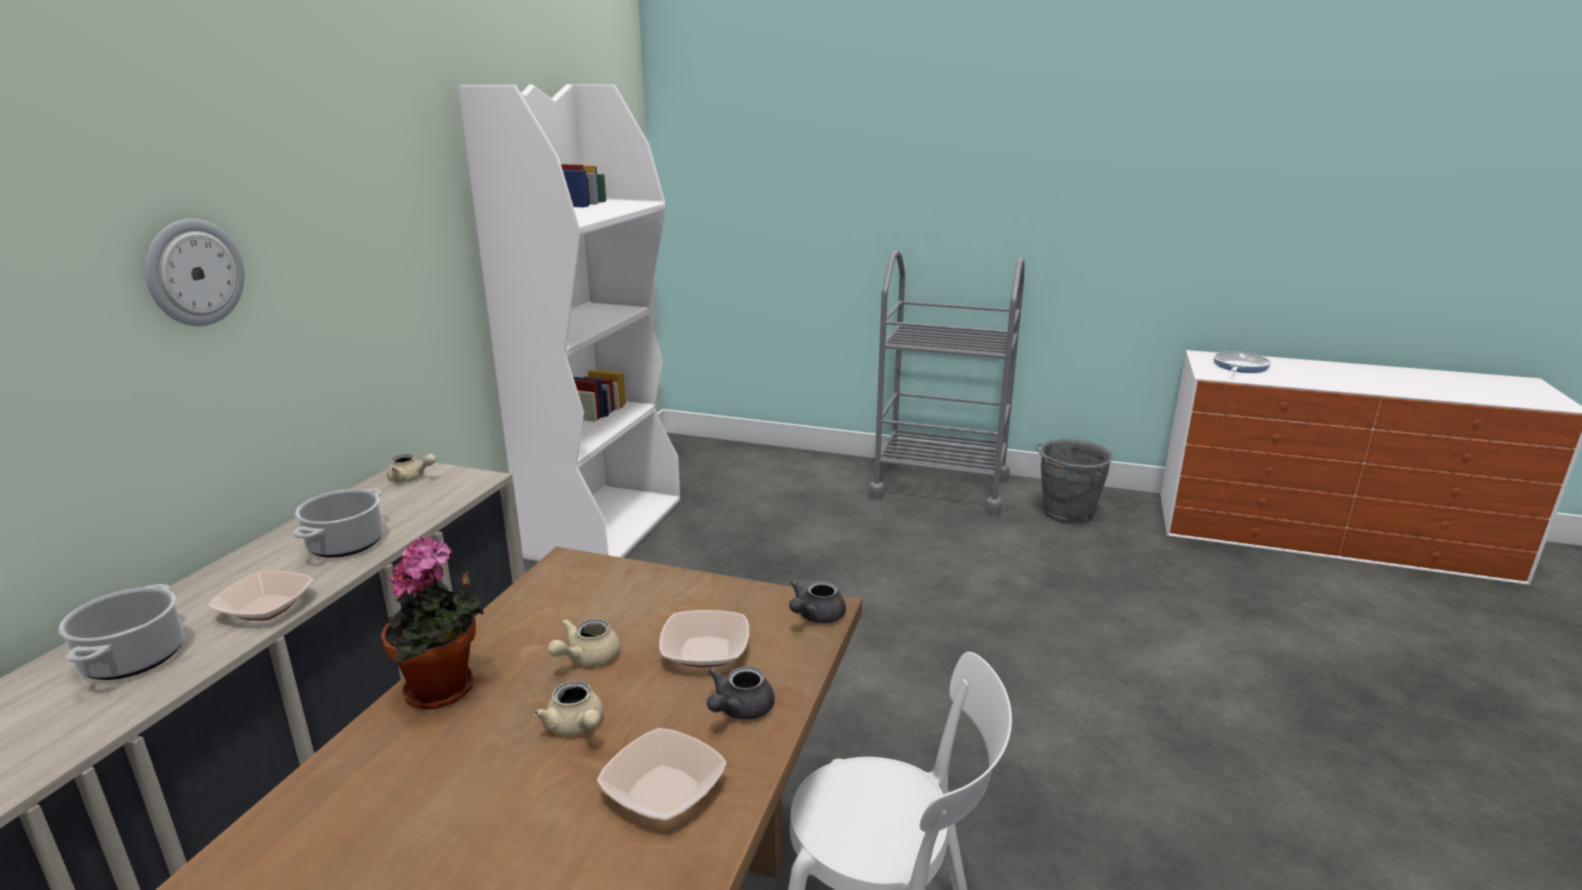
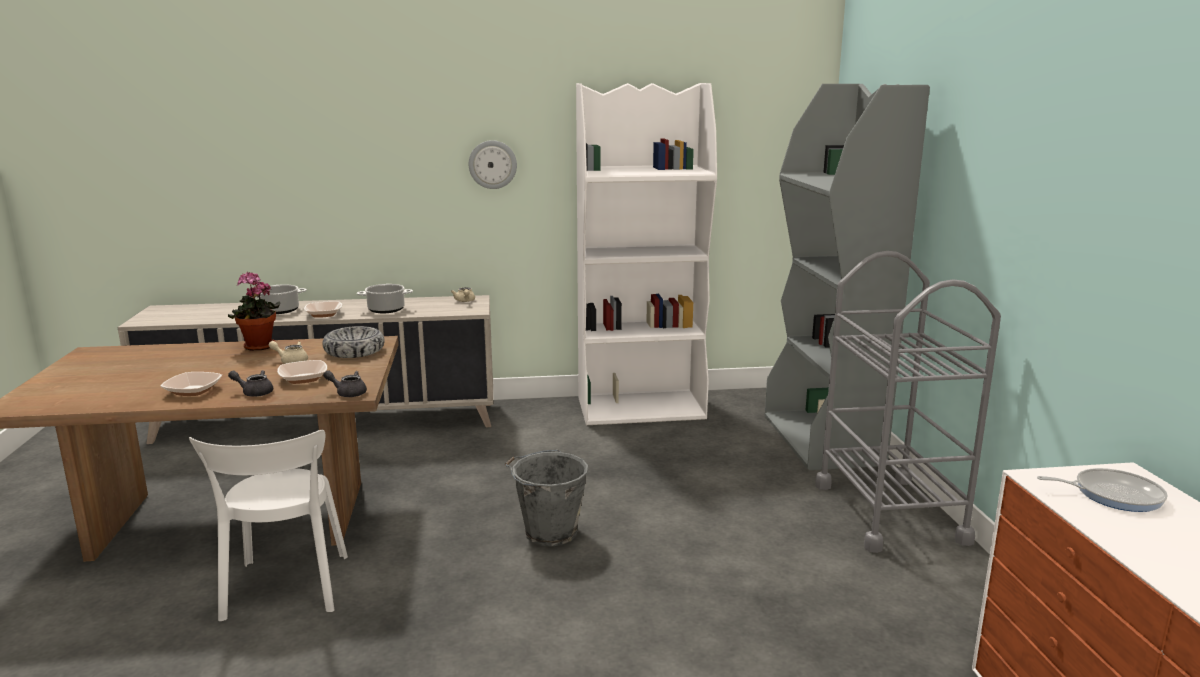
camera: 65 degrees right, 5 degrees down
wall clock [145,219,245,326] -> wall clock moved to [469,140,517,189]
beige teapot [534,681,603,736] -> none
grey bucket [1036,439,1114,524] -> grey bucket moved to [505,450,588,547]
none -> bowl [322,326,385,358]
none -> grey bookcase [765,84,930,470]

